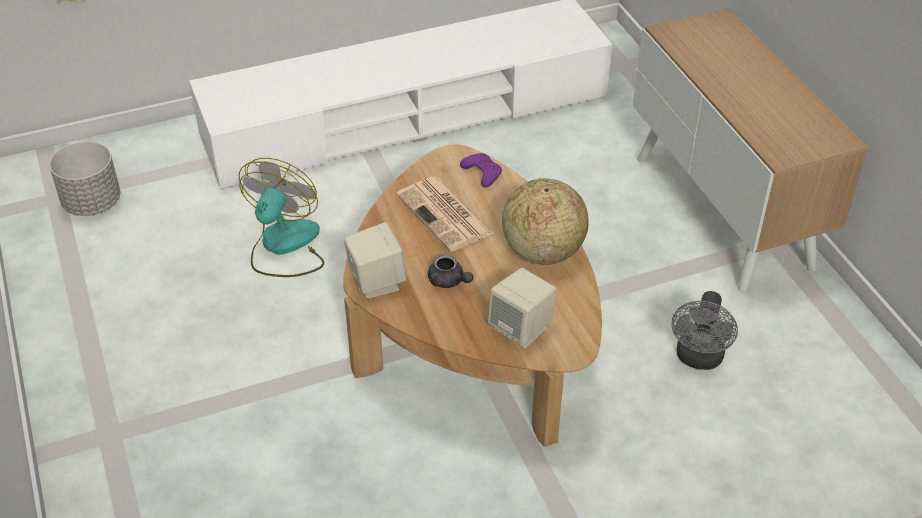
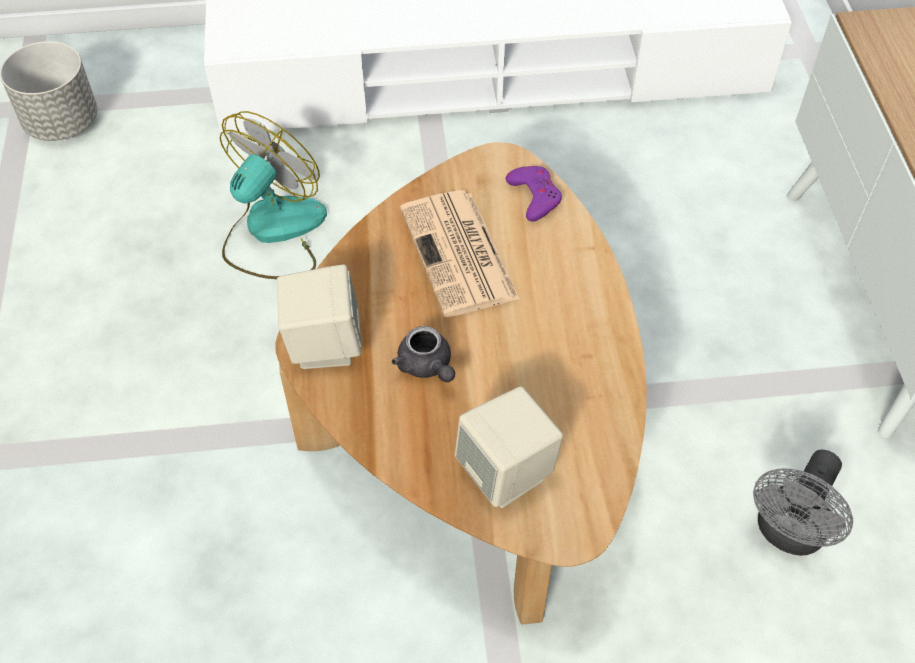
camera: 15 degrees right, 10 degrees up
globe [502,178,589,265] -> none

